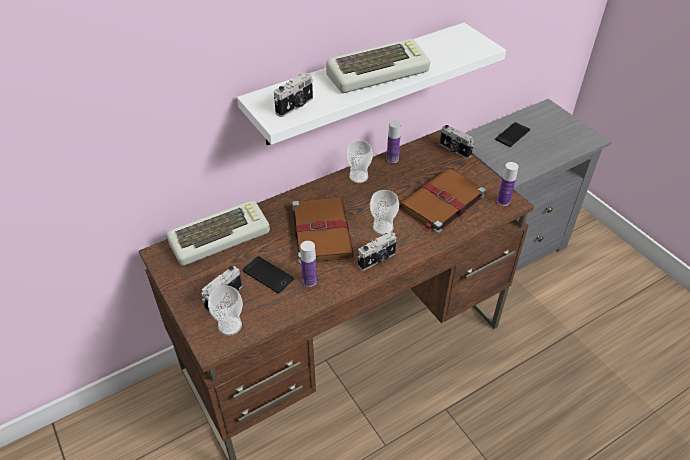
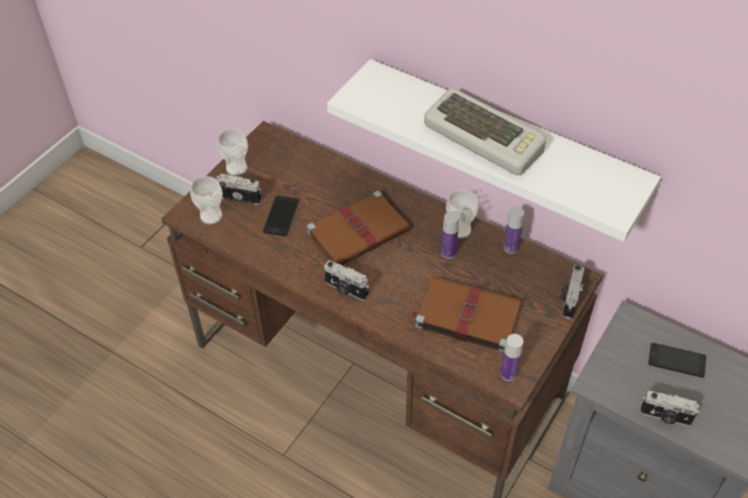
camera: 65 degrees right, 5 degrees up
keyboard [166,200,270,266] -> none
camera [274,73,313,117] -> camera moved to [640,390,699,426]
bottle [300,241,317,287] -> bottle moved to [441,212,459,259]
cup [370,190,399,235] -> cup moved to [217,129,248,176]

